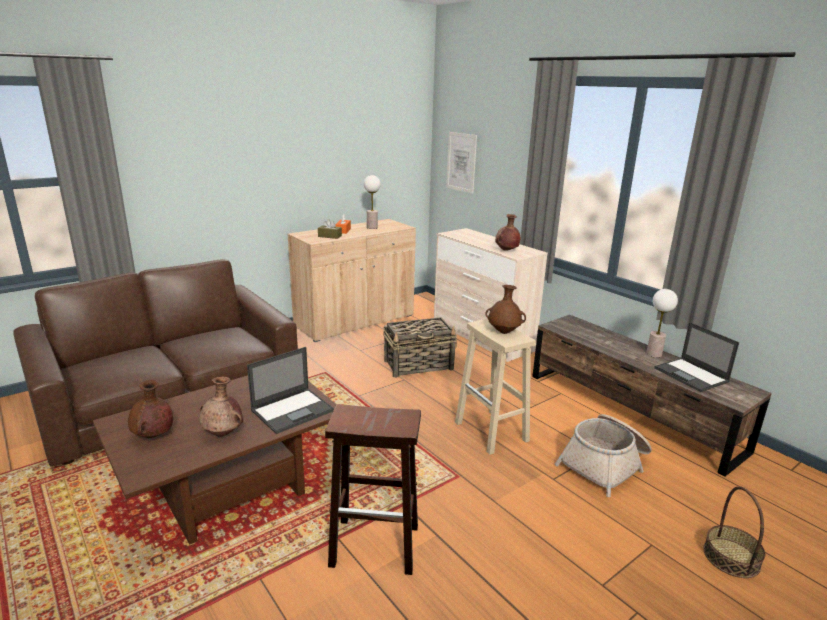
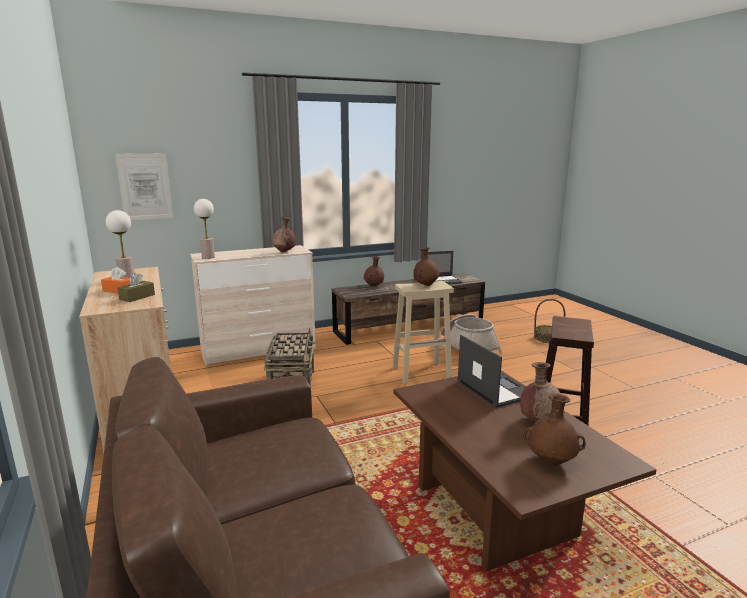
camera: 75 degrees left, 5 degrees down
table lamp [646,289,678,358] -> table lamp moved to [194,199,215,259]
none -> brown vase [364,256,384,286]

